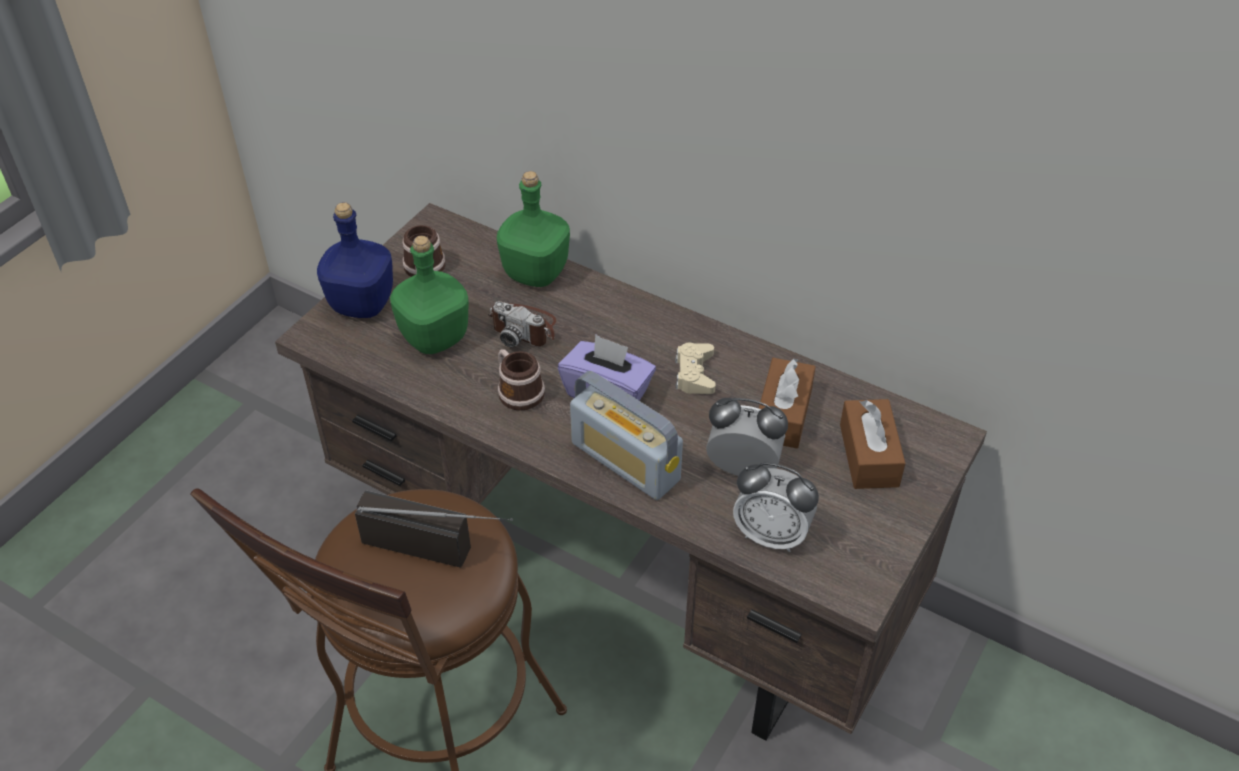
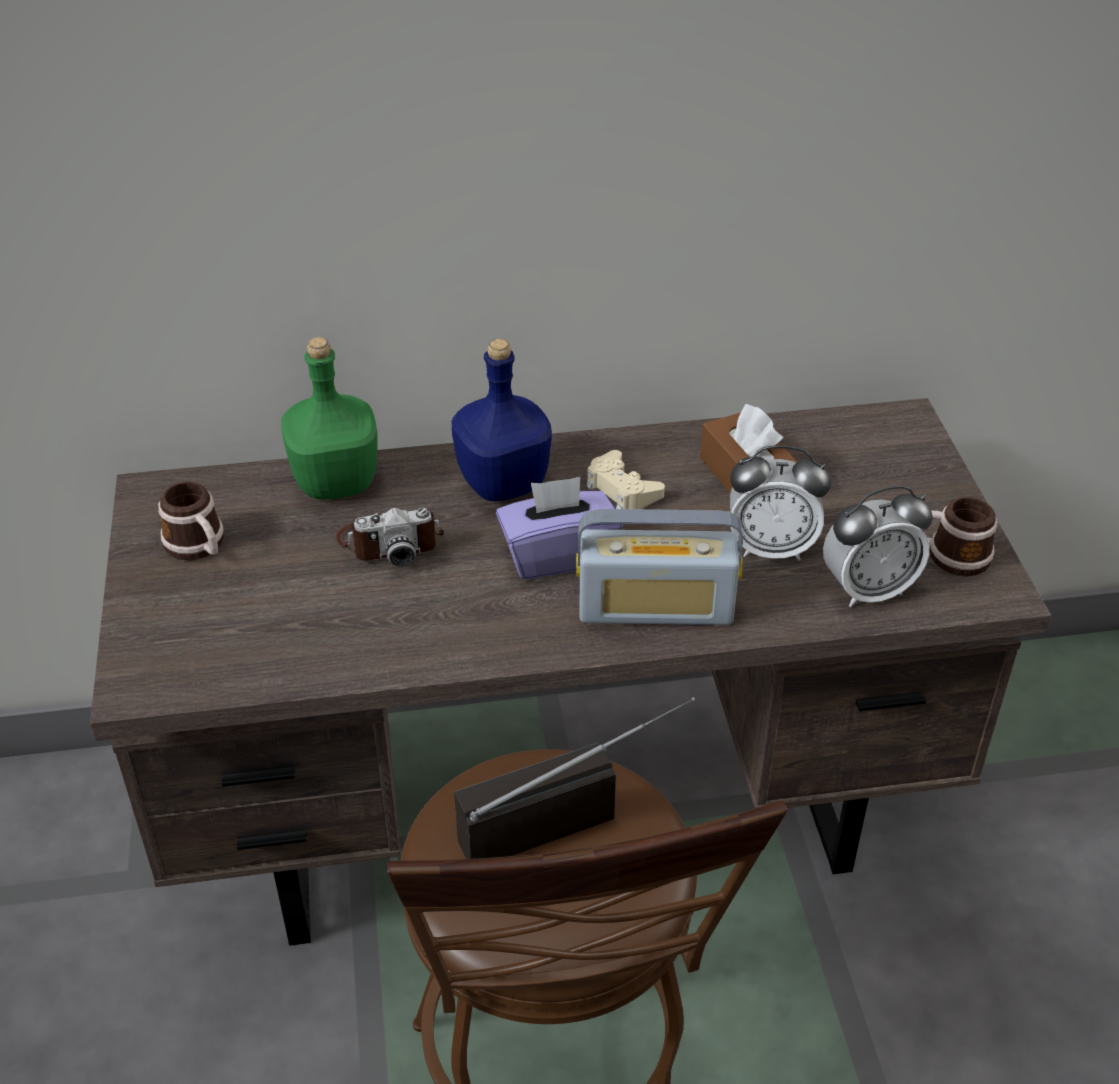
camera: 40 degrees left, 5 degrees down
blue bottle [317,202,393,318] -> blue bottle moved to [452,339,552,501]
green bottle [390,236,469,354] -> none
mug [498,349,545,411] -> mug moved to [920,497,997,576]
alarm clock [706,398,788,476] -> alarm clock turned 150 degrees counterclockwise [730,445,831,560]
brown tissue box [840,399,905,489] -> none

